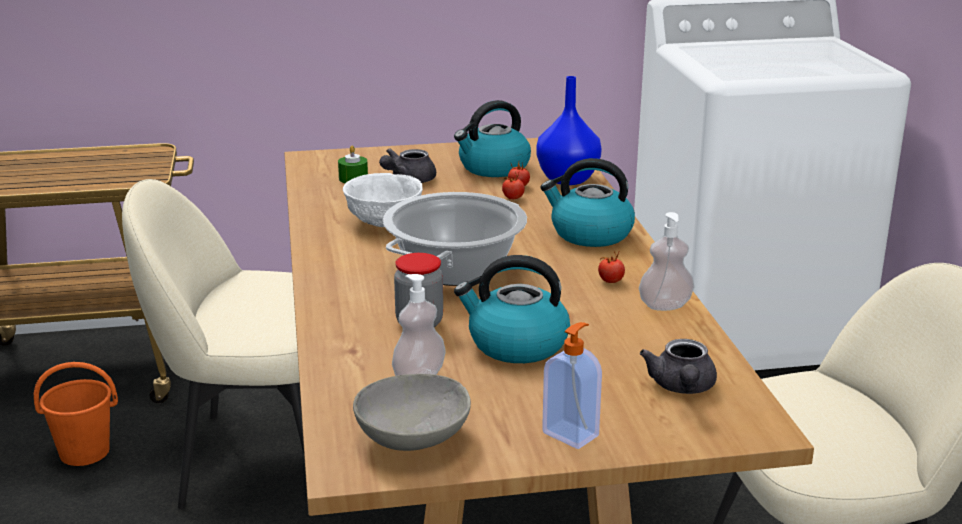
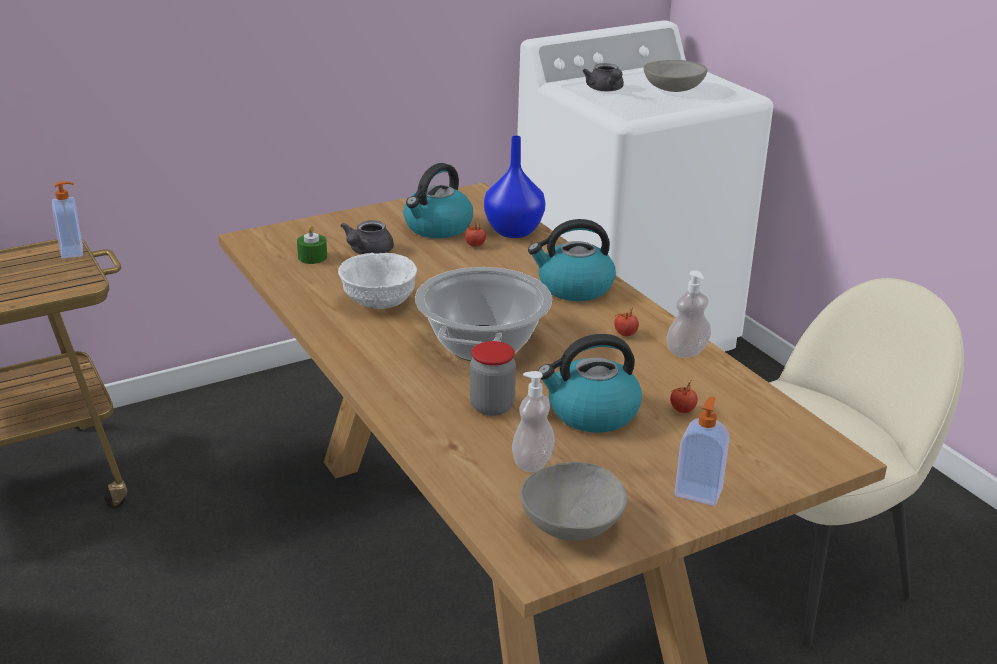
camera: 20 degrees left, 5 degrees up
orange bucket [34,362,118,466] -> none
beige chair [122,179,305,509] -> none
tomato [502,172,525,199] -> tomato moved to [670,381,698,413]
grey teapot [640,339,717,394] -> grey teapot moved to [582,63,624,92]
none -> soap dispenser [52,181,83,258]
none -> grey bowl [643,60,708,92]

